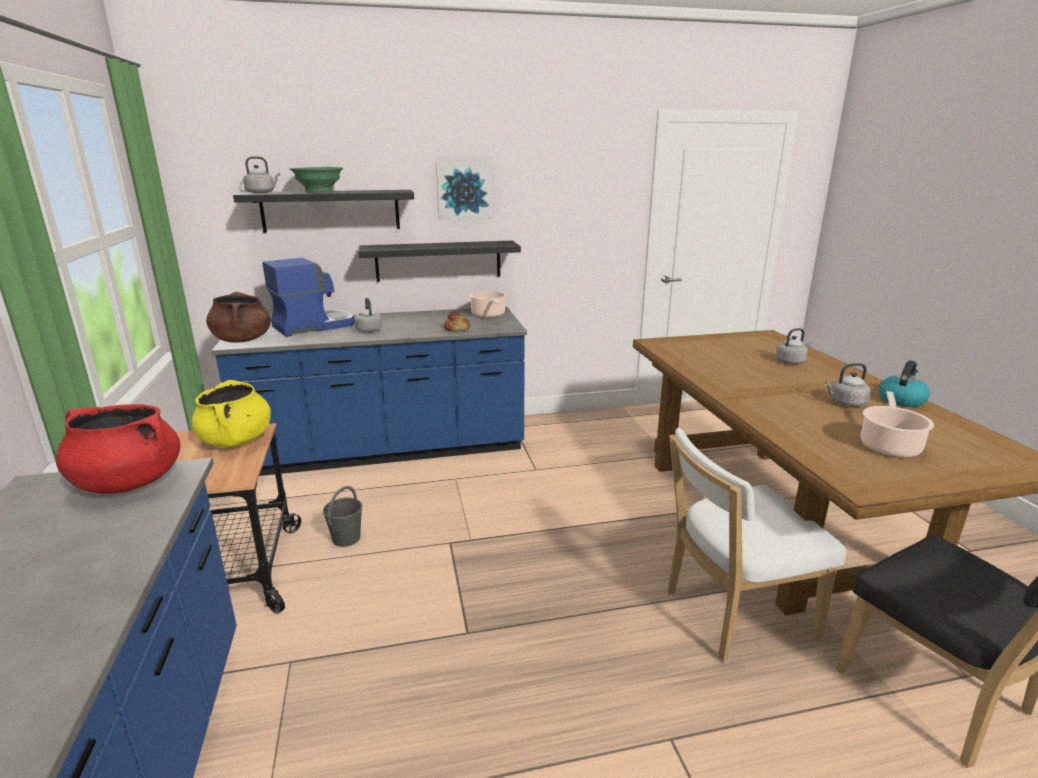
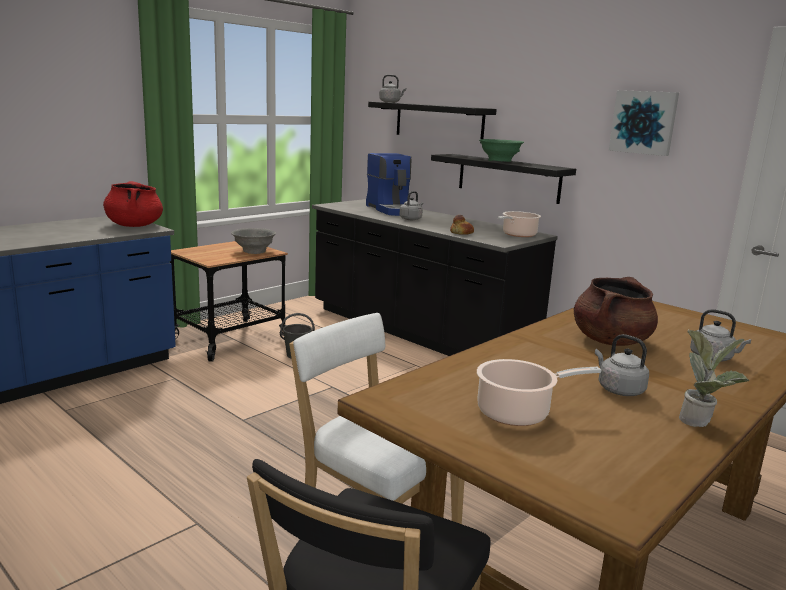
camera: 55 degrees right, 5 degrees down
yellow cooking pot [192,380,271,448] -> grey bowl [231,228,276,254]
brown cooking pot [206,292,271,343] -> brown cooking pot moved to [574,277,658,346]
blue counter [211,306,527,476] -> black counter [312,199,558,356]
coffee machine [263,258,355,337] -> coffee machine turned 45 degrees clockwise [366,153,411,216]
green bowl [290,167,343,193] -> green bowl moved to [479,139,524,162]
picture [436,162,493,220] -> picture moved to [609,90,679,156]
kettle [879,360,930,407] -> potted plant [679,329,749,427]

